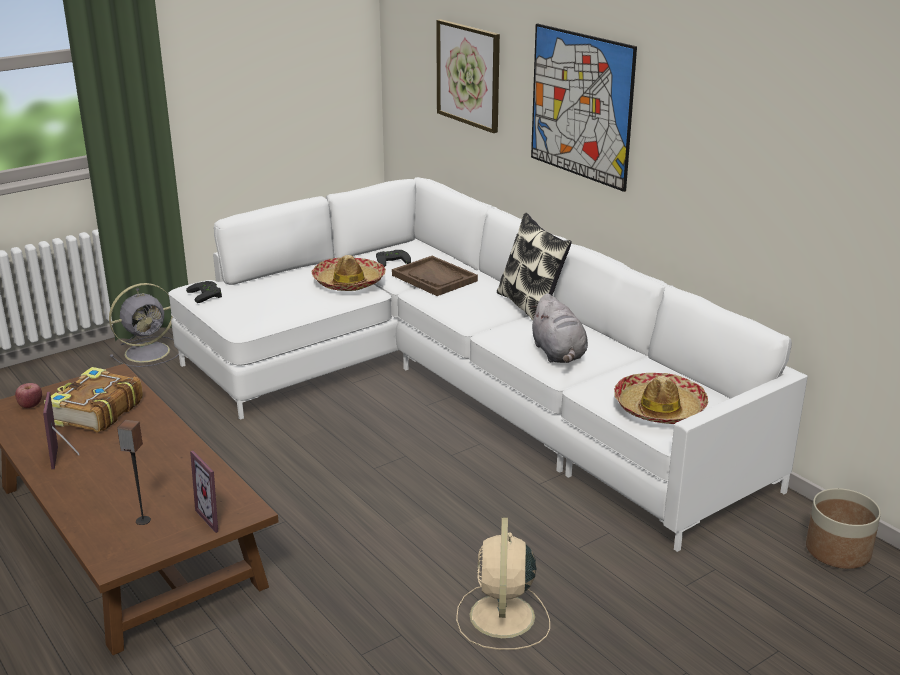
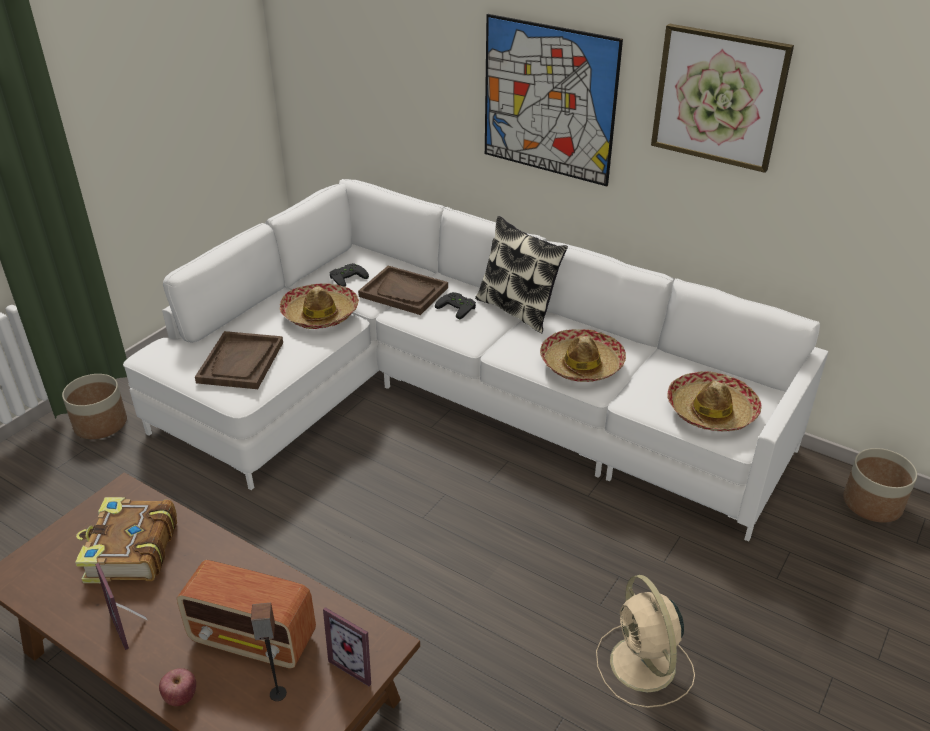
camera: 20 degrees left, 10 degrees up
apple [15,383,42,408] -> apple moved to [159,668,196,706]
grey fan [109,283,179,367] -> planter [62,374,127,439]
black game controller [186,281,222,303] -> black game controller moved to [435,292,476,319]
picture [436,19,500,133] -> picture moved to [651,23,794,173]
grey plush toy [530,293,588,363] -> hat [540,329,626,382]
none -> radio [177,560,316,668]
none -> brown tray [195,331,283,389]

